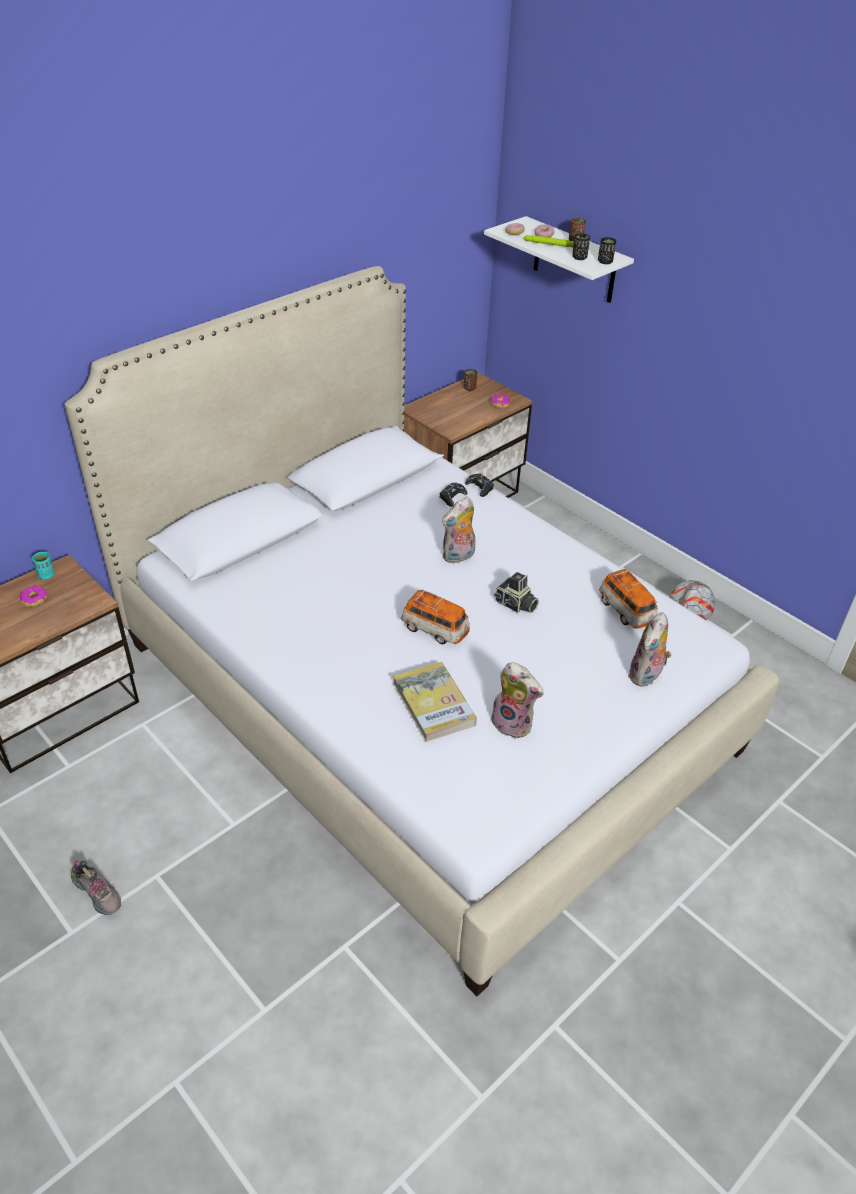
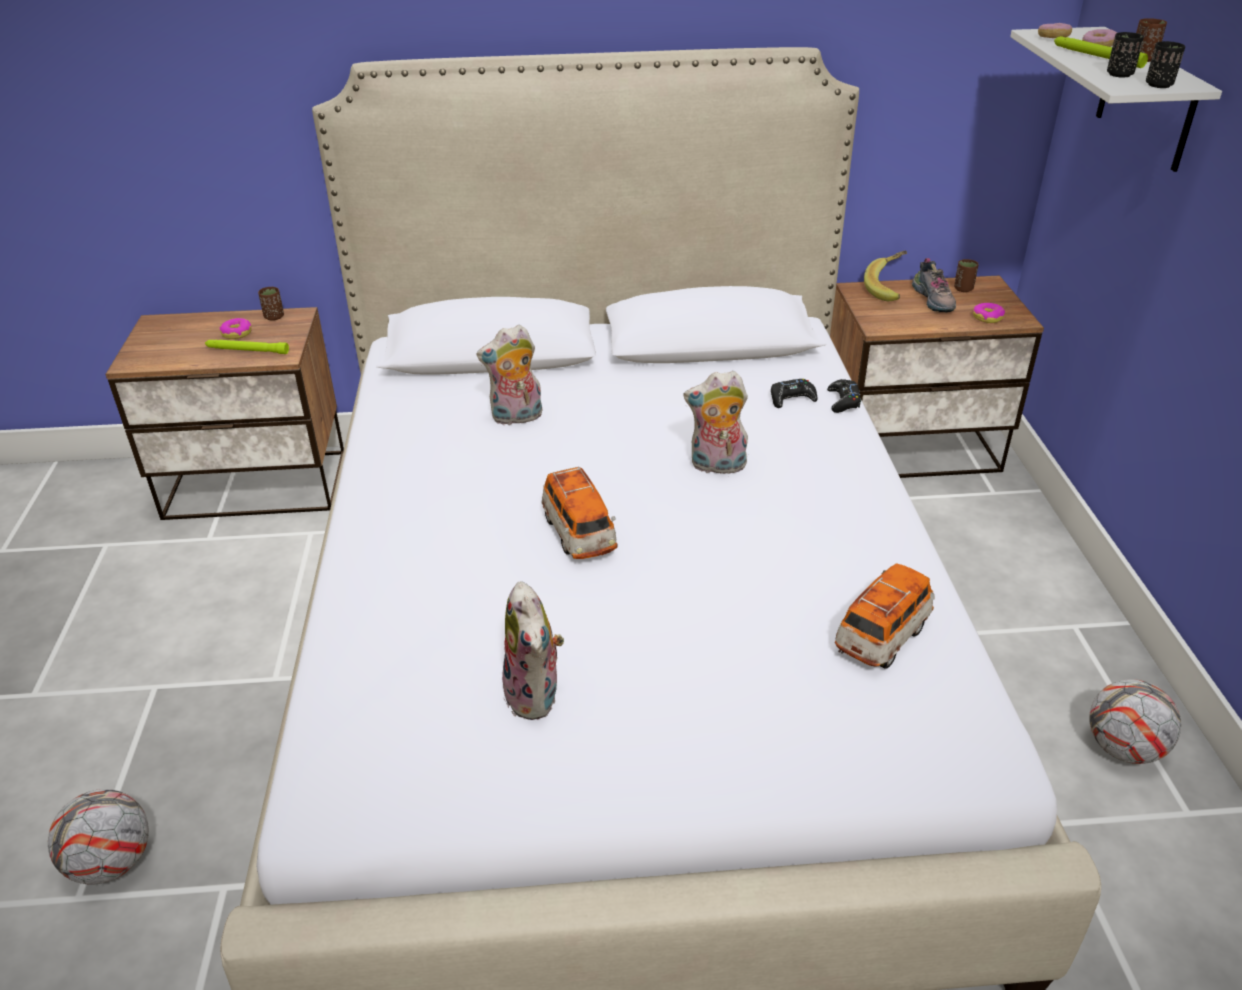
camera: 40 degrees right, 5 degrees down
turquoise cup [32,552,55,579] -> brown cup [258,287,284,321]
shoe [71,861,121,915] -> shoe moved to [912,258,956,313]
book [393,662,477,742] -> none
camera [494,572,539,613] -> none
toy car [599,569,658,628] -> toy car turned 150 degrees counterclockwise [835,563,935,669]
plush toy [628,612,671,687] -> plush toy moved to [476,325,542,425]
none -> football [48,789,149,885]
none -> green flashlight [205,340,289,354]
none -> banana [864,251,907,301]

